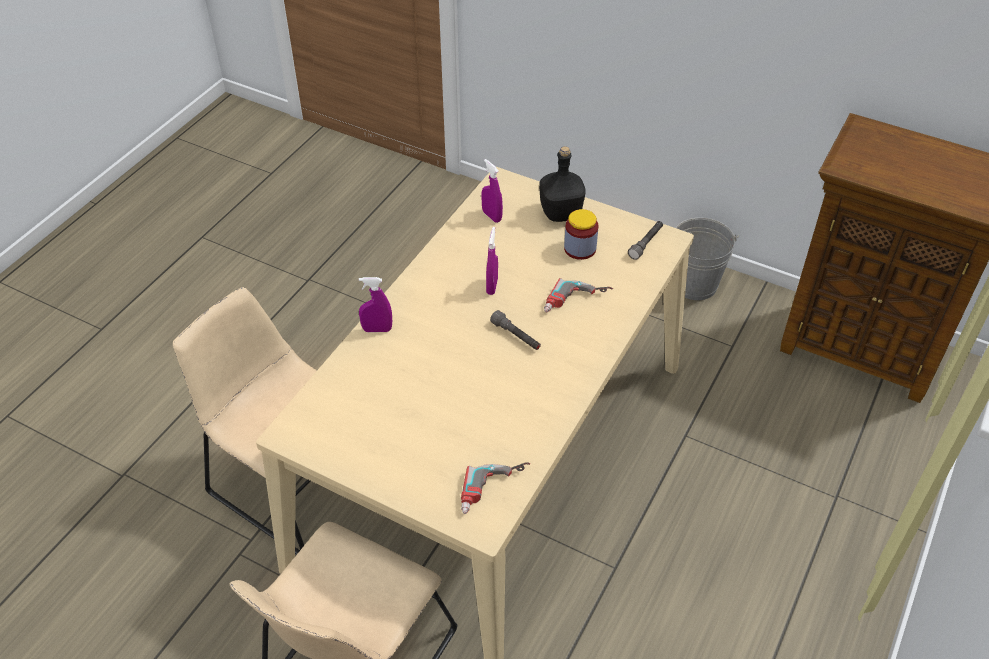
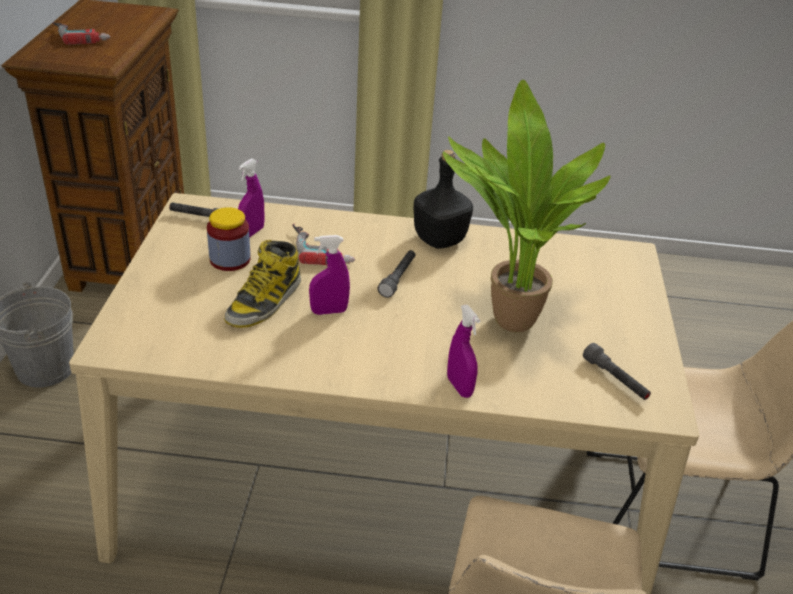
camera: 115 degrees left, 10 degrees down
power drill [461,462,531,514] -> power drill moved to [53,22,110,45]
purple spray bottle [481,159,503,223] -> purple spray bottle moved to [238,158,265,237]
black bottle [539,146,586,222] -> black bottle moved to [414,150,473,249]
none -> boot [224,240,301,328]
none -> potted plant [443,80,611,332]
none -> grey flashlight [583,343,651,400]

